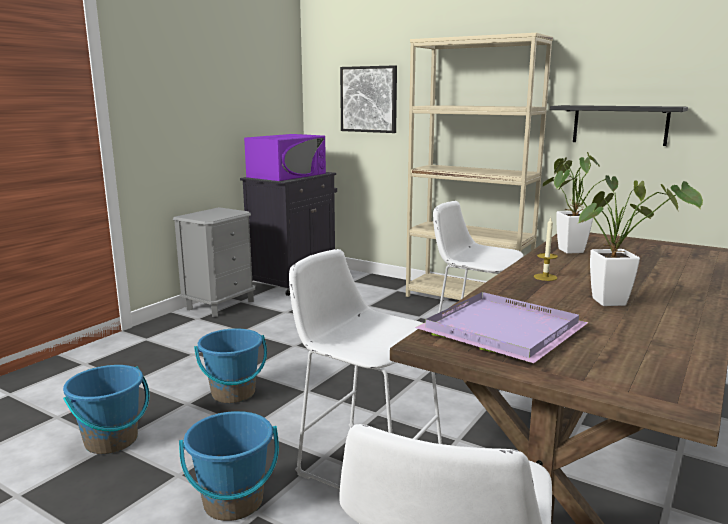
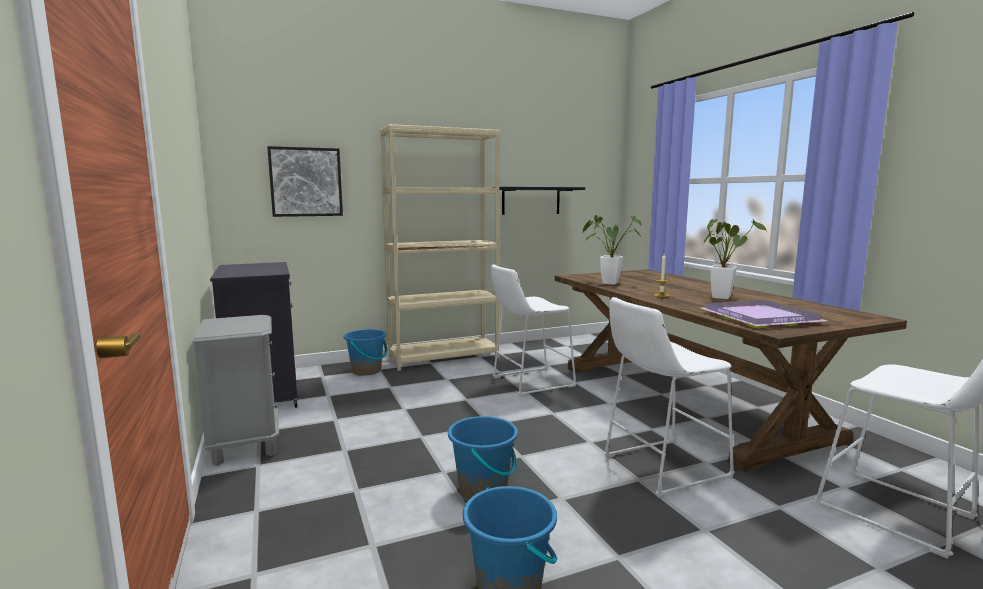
camera: 55 degrees left, 5 degrees down
blue bucket [179,411,279,521] -> blue bucket moved to [344,329,387,376]
purple microwave [244,134,326,181] -> none

